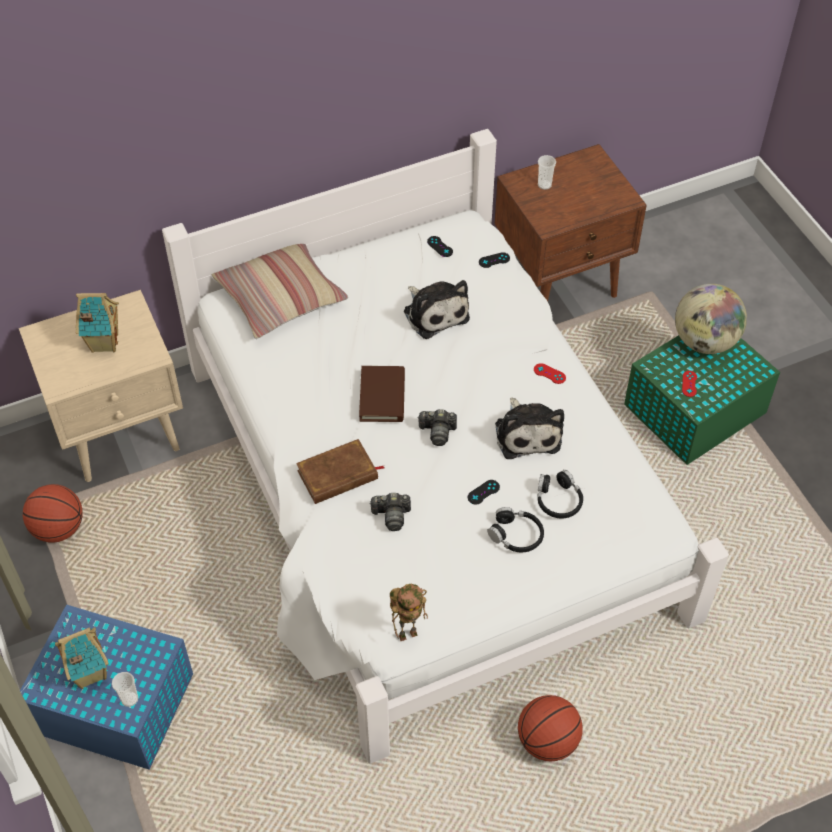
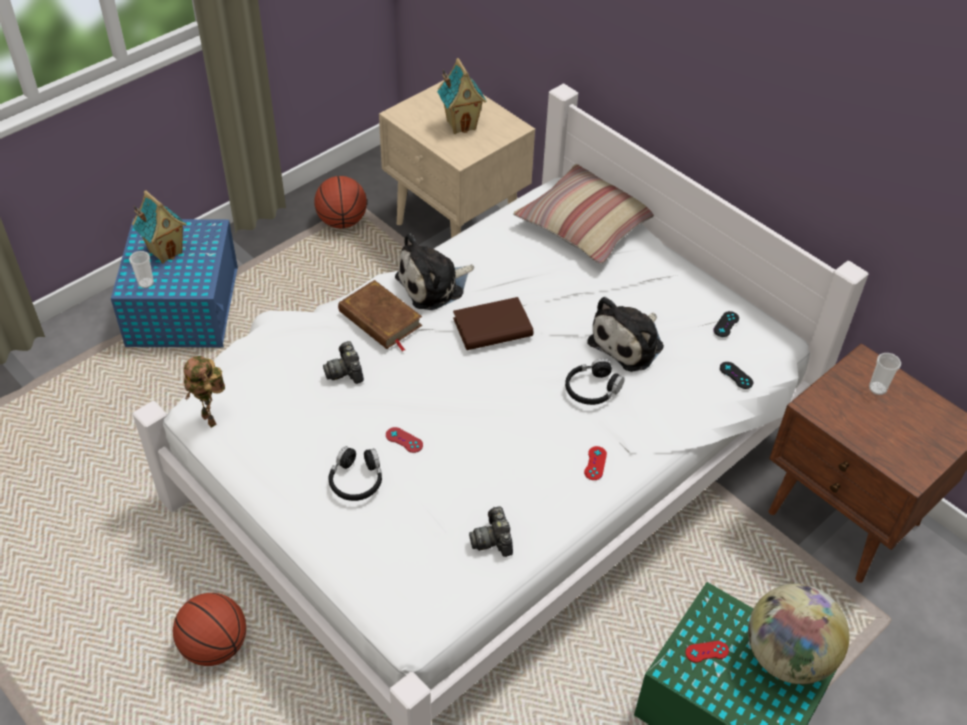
camera: 70 degrees right, 5 degrees down
camera [417,409,457,446] -> camera moved to [469,506,513,557]
black game controller [468,480,500,505] -> red game controller [386,427,423,453]
plush toy [495,397,564,459] -> plush toy moved to [395,233,474,310]
black headphones [537,470,583,519] -> black headphones moved to [565,358,625,405]

